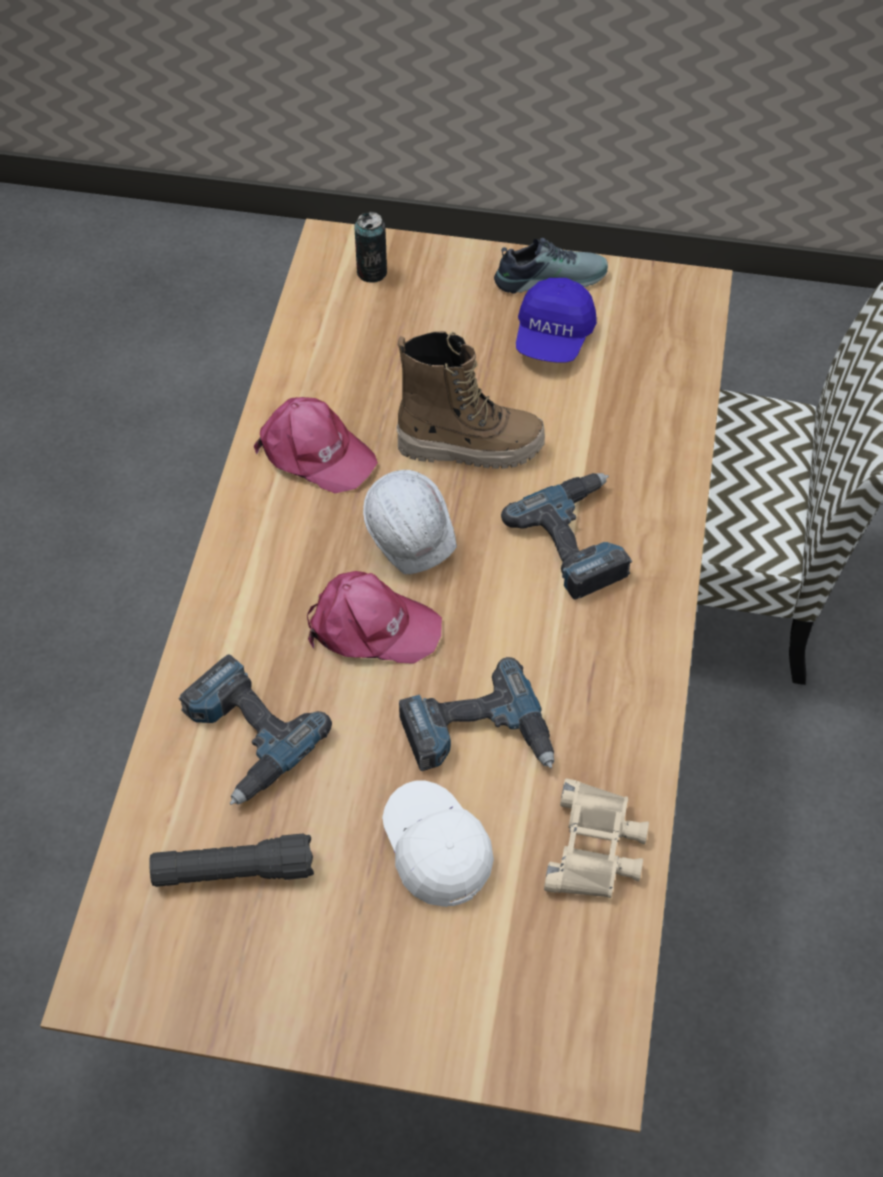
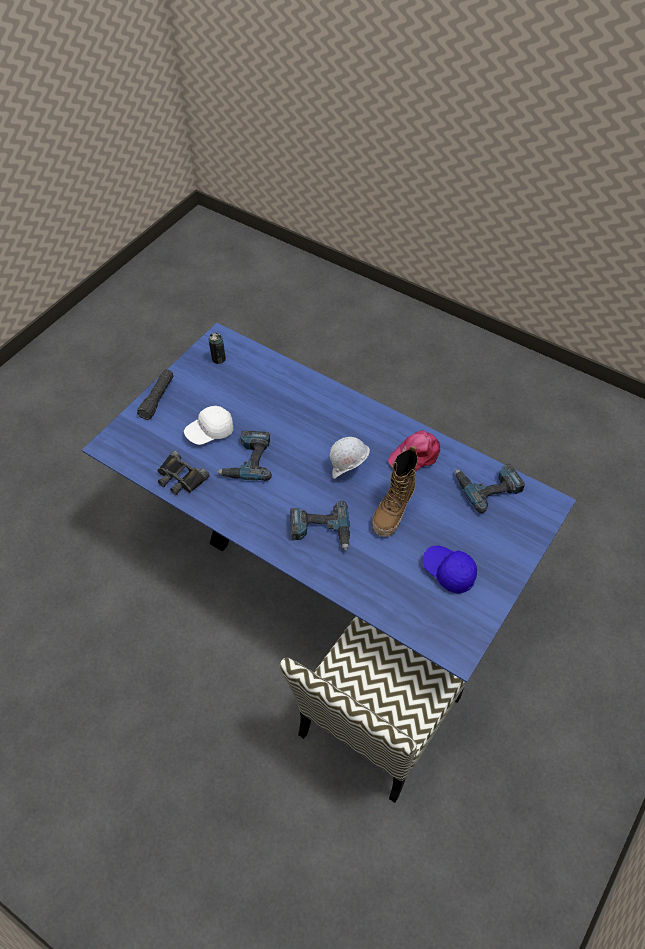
camera: 115 degrees right, 0 degrees up
brown dining table [40,219,733,1133] -> blue dining table [82,323,576,683]
black flashlight [149,833,314,887] -> black flashlight moved to [137,369,174,420]
power drill [179,655,332,805] -> power drill moved to [455,463,525,513]
pink cap [307,571,442,664] -> none
can [354,212,387,283] -> can moved to [209,333,226,364]
white cap [382,781,494,907] -> white cap turned 150 degrees clockwise [184,406,233,445]
shoe [494,238,608,294] -> none
beige binoculars [544,778,649,898] -> black binoculars [157,451,210,495]

